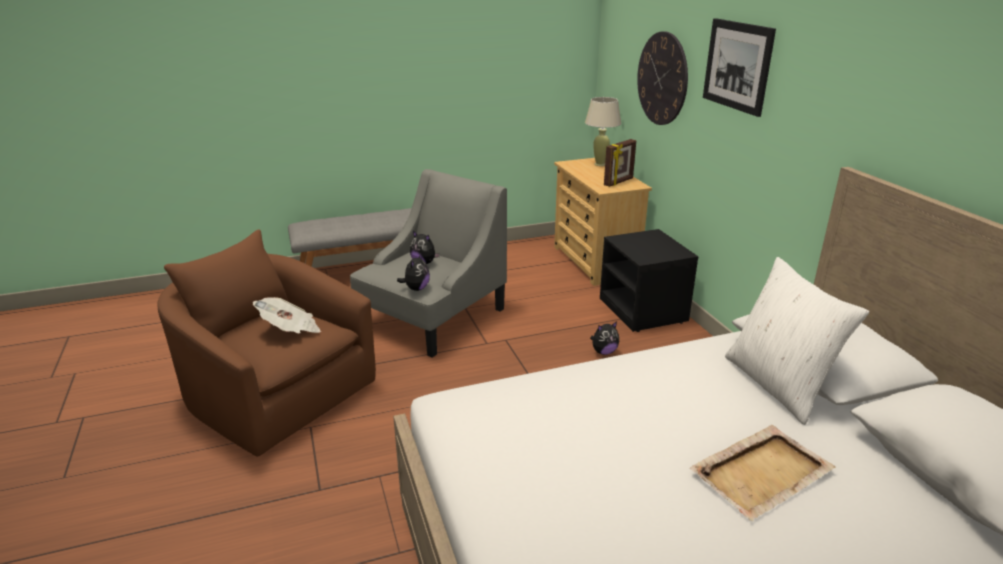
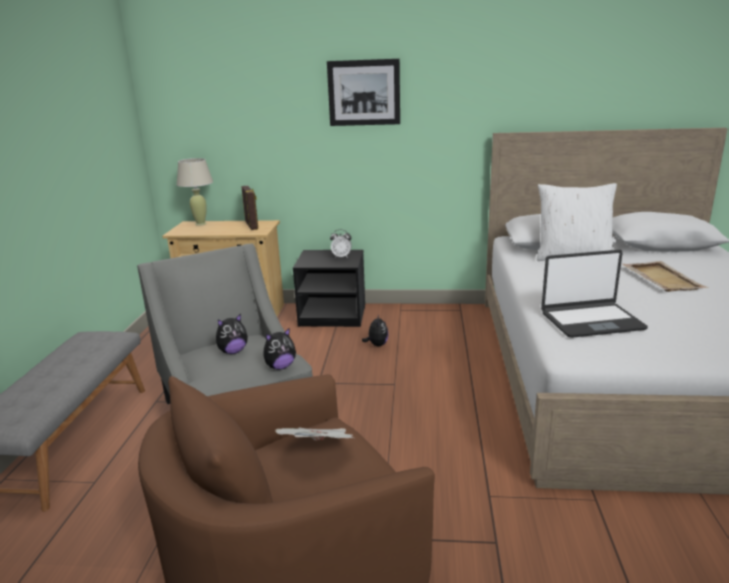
camera: 65 degrees left, 5 degrees down
plush toy [397,253,430,291] -> plush toy turned 105 degrees clockwise [263,328,296,370]
wall clock [637,31,688,125] -> none
none -> alarm clock [330,229,352,258]
none -> laptop [541,250,648,338]

